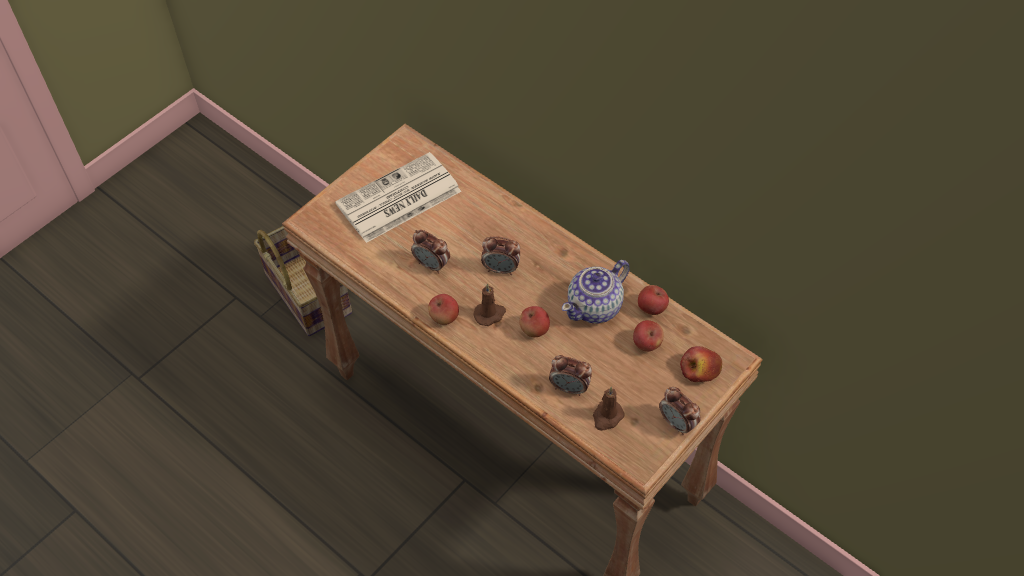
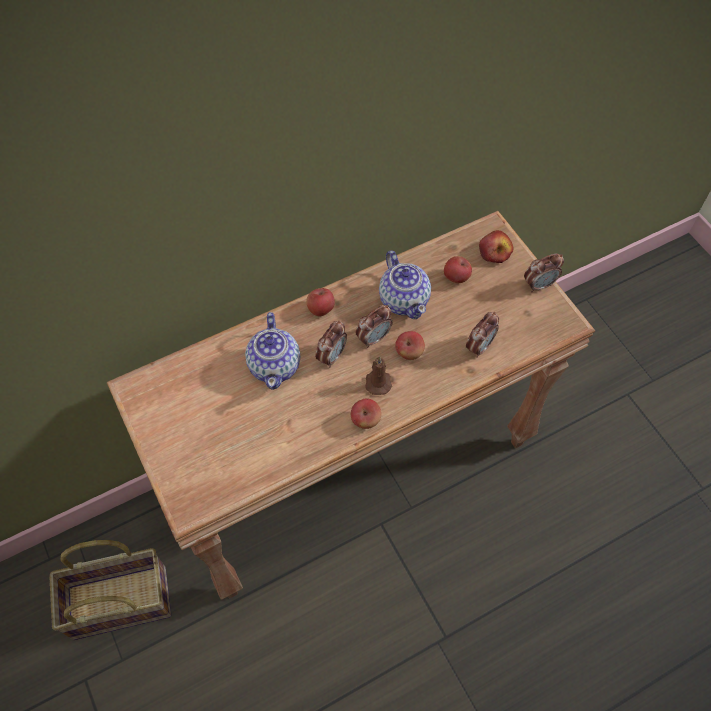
camera: 70 degrees left, 5 degrees up
newspaper [335,152,461,243] -> none
alarm clock [411,230,450,274] -> alarm clock moved to [355,305,393,348]
brown candle [593,387,625,431] -> none
apple [638,285,669,315] -> apple moved to [306,288,335,316]
none -> teapot [245,312,300,390]

